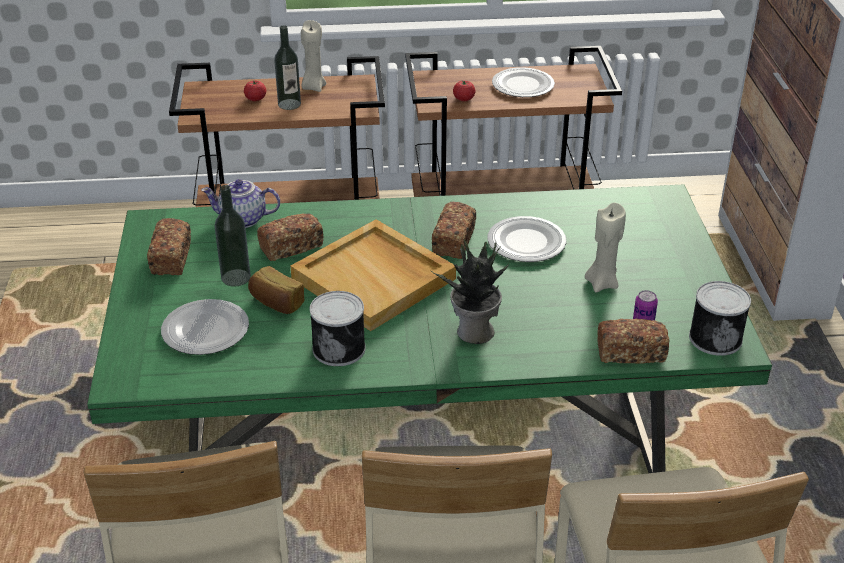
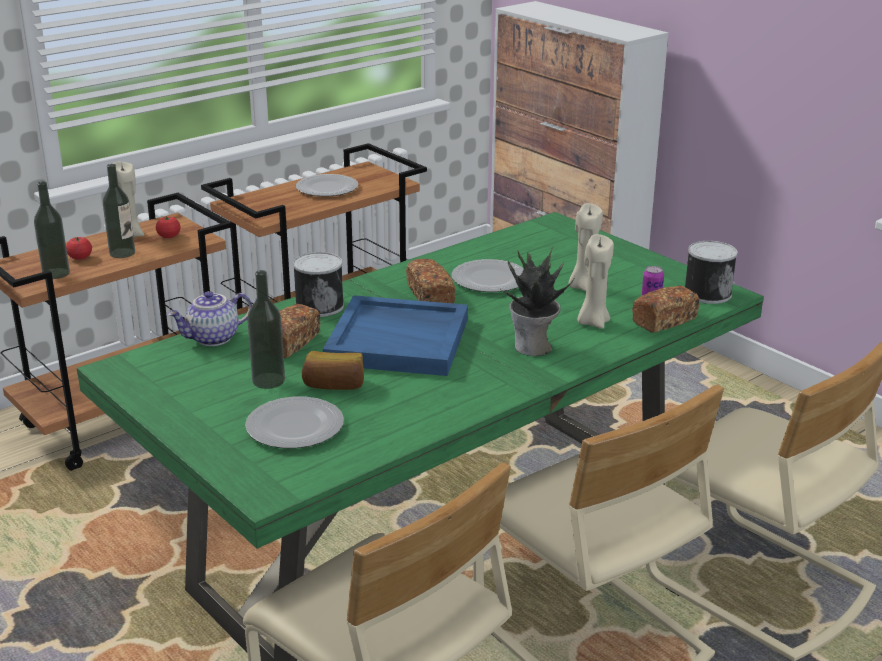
camera: 35 degrees left, 10 degrees down
bread [147,218,191,275] -> none
beige tray [290,219,456,331] -> blue tray [323,295,468,376]
can [310,291,366,366] -> can moved to [293,252,344,317]
tomato [453,79,475,101] -> tomato moved to [156,216,181,238]
none -> bottle [34,181,70,279]
none -> beige candle [577,234,614,329]

